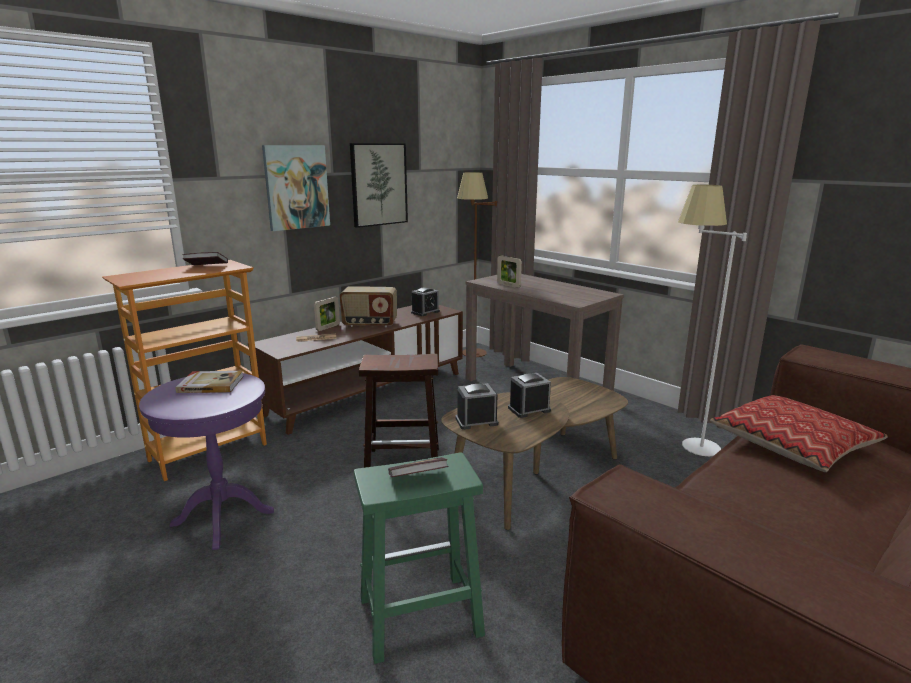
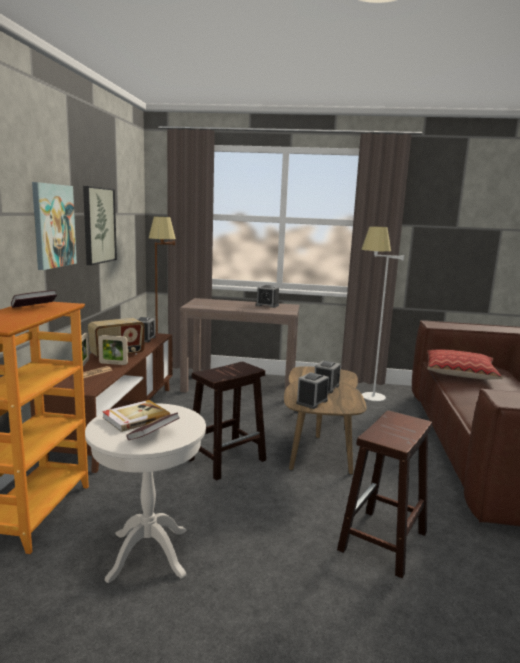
camera: 40 degrees left, 5 degrees down
purple side table [139,373,274,550] -> white side table [85,403,206,583]
green stool [354,452,485,664] -> brown stool [337,411,432,578]
book [388,457,449,477] -> book moved to [126,413,180,440]
picture frame [497,255,522,288] -> picture frame moved to [98,335,128,365]
none -> alarm clock [256,285,279,308]

